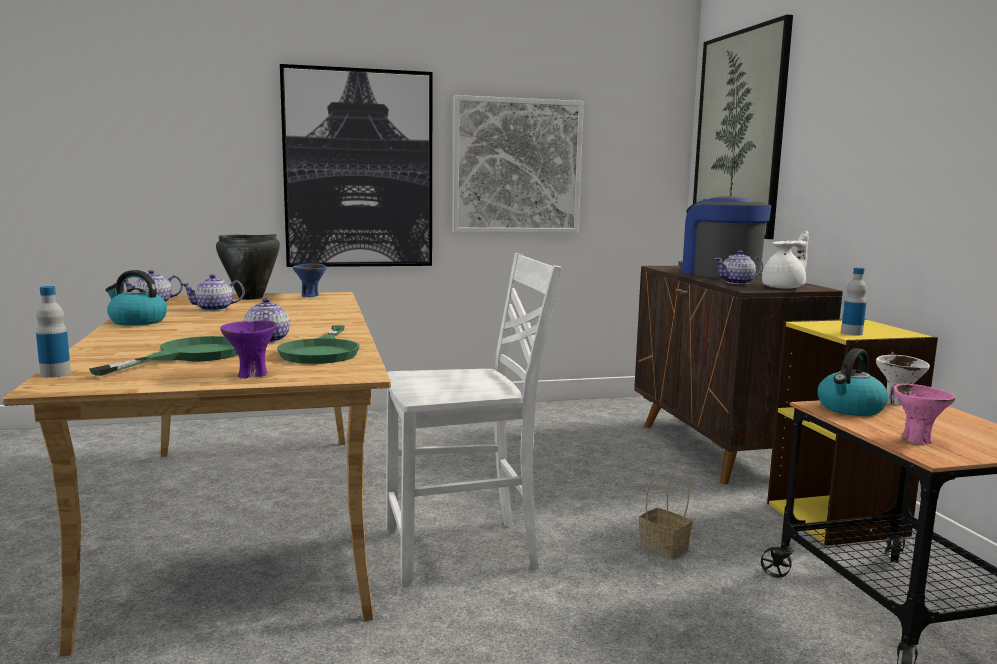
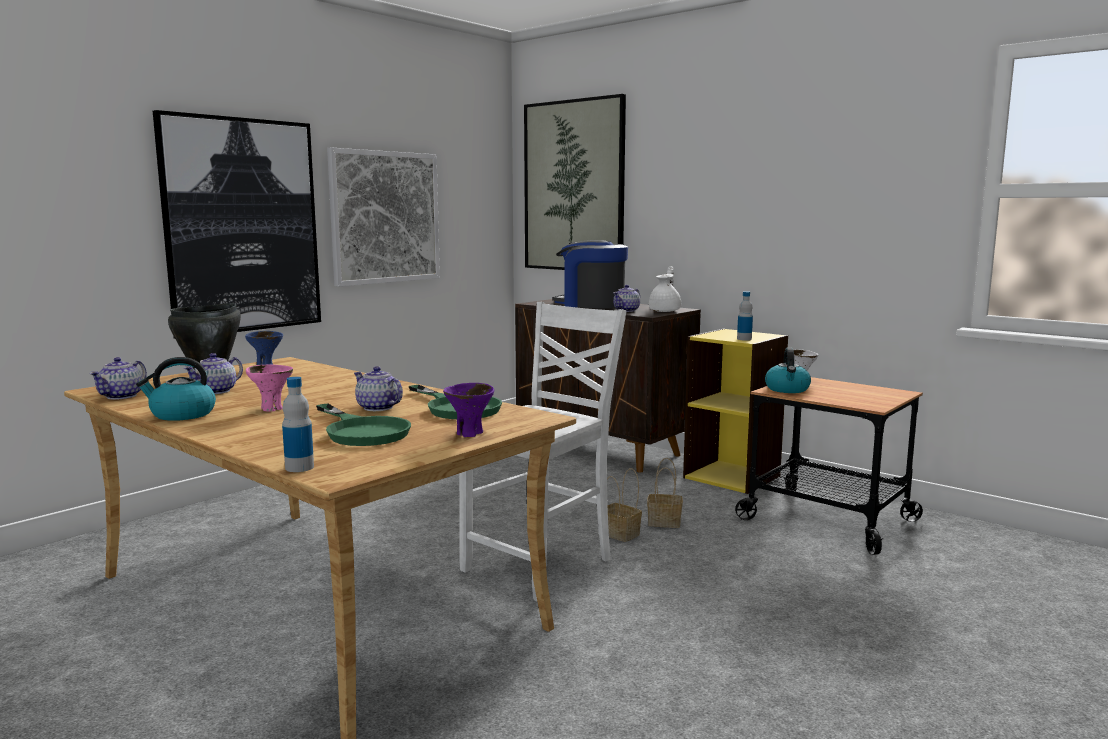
camera: 35 degrees left, 0 degrees up
green frying pan [89,336,238,376] -> green frying pan turned 150 degrees clockwise [316,403,411,446]
pink bowl [894,384,955,445] -> pink bowl moved to [246,364,293,412]
none -> basket [607,468,642,542]

